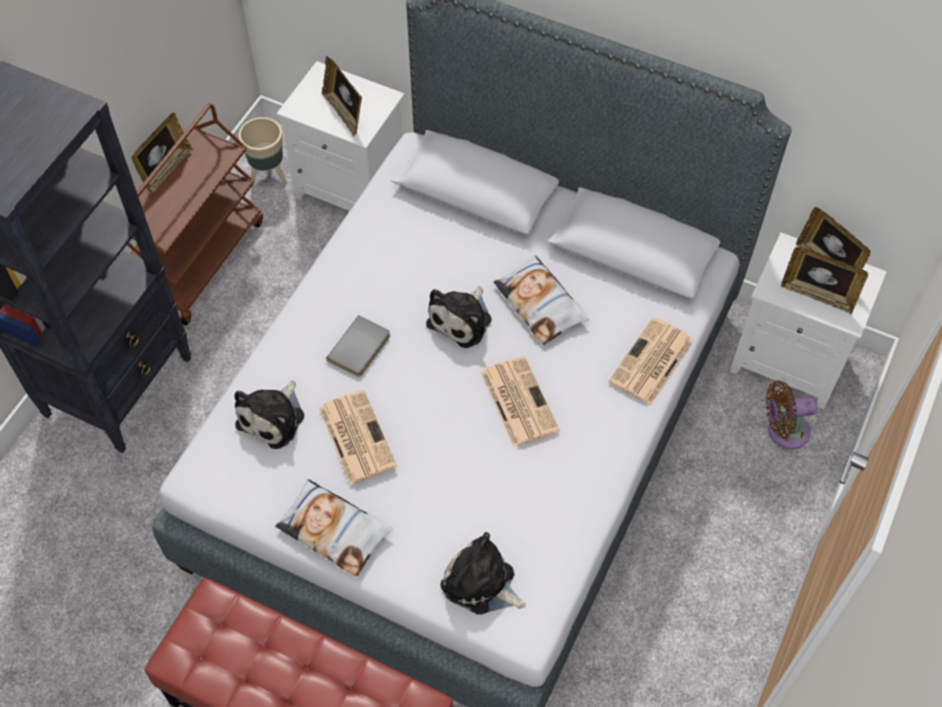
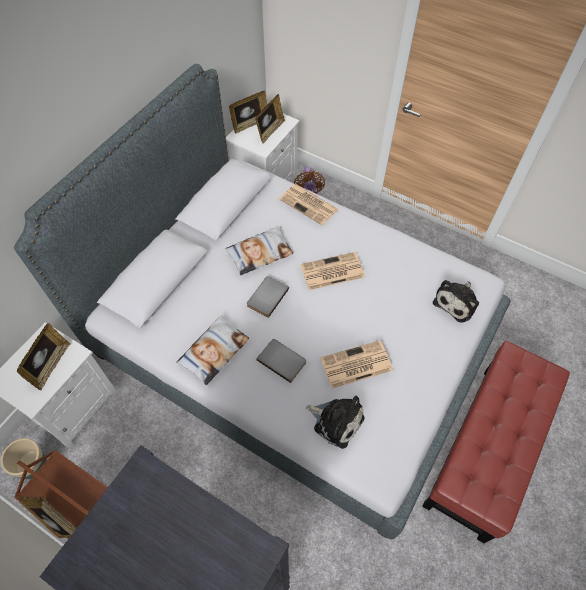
camera: 85 degrees left, 0 degrees up
pillow [275,479,392,576] -> pillow moved to [176,315,249,385]
picture frame [322,56,362,137] -> picture frame turned 45 degrees counterclockwise [17,323,70,390]
plush toy [426,286,492,348] -> grey book [247,276,289,318]

